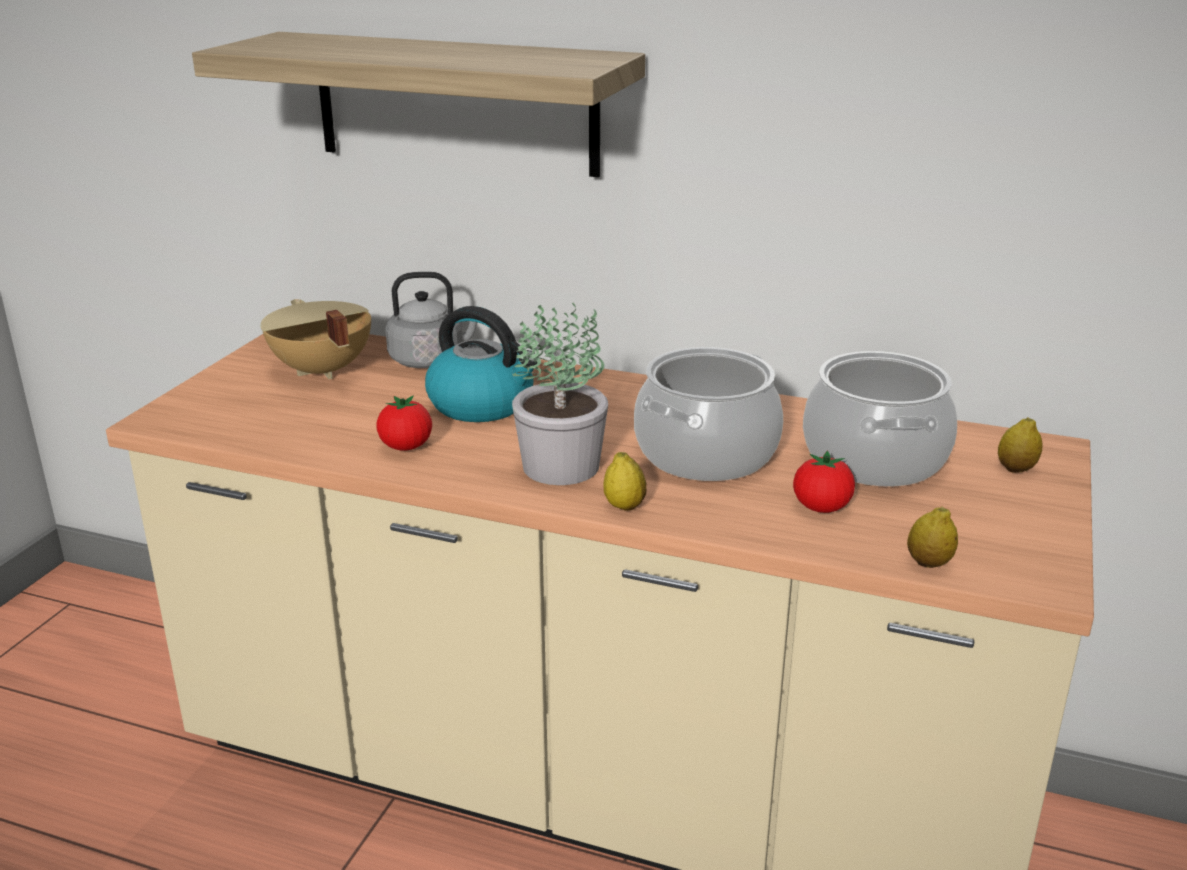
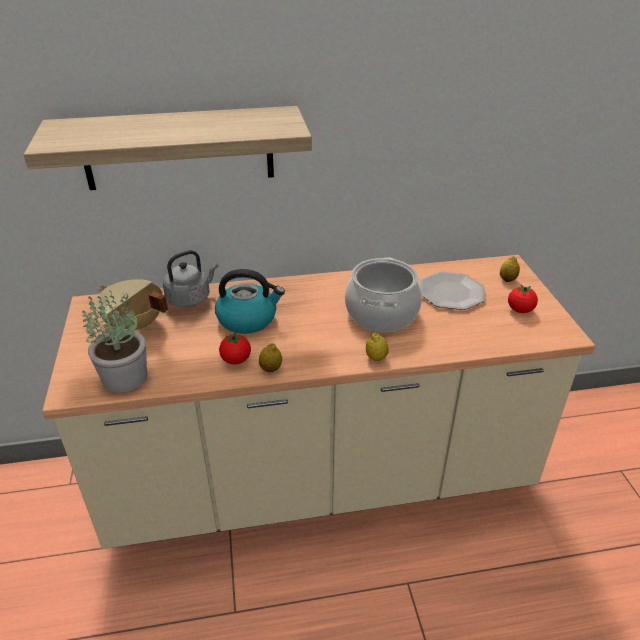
camera: 30 degrees left, 10 degrees up
potted plant [512,302,608,485] -> potted plant moved to [82,290,147,393]
tomato [793,451,855,513] -> tomato moved to [508,285,538,313]
cooking pot [803,351,957,487] -> plate [420,272,485,310]
lemon [907,506,958,568] -> lemon moved to [259,344,282,372]

